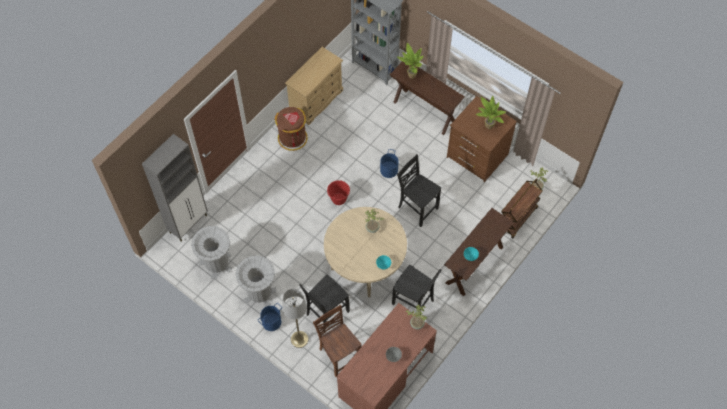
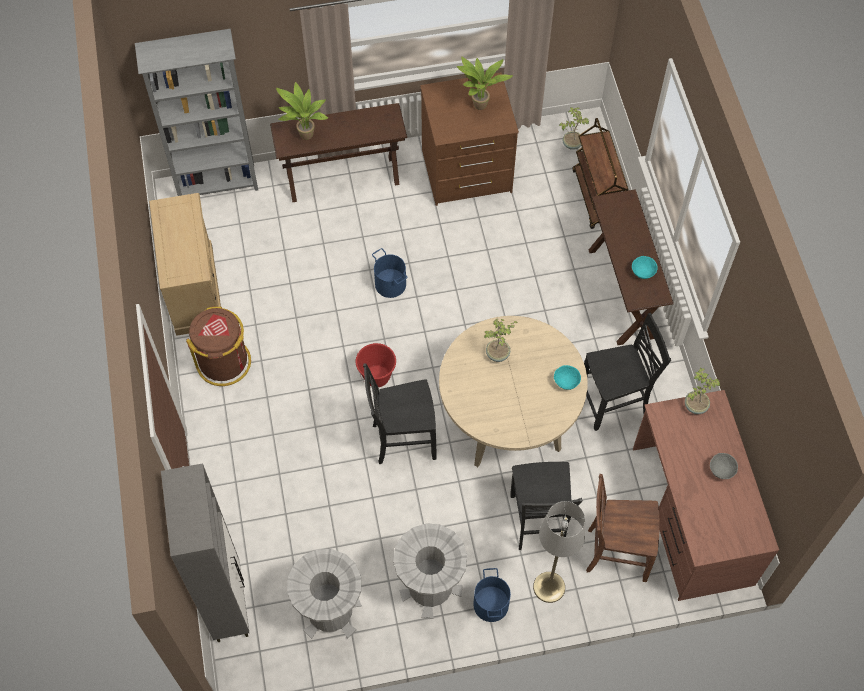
camera: 50 degrees left, 0 degrees up
black chair [397,154,441,227] -> black chair moved to [363,363,437,464]

